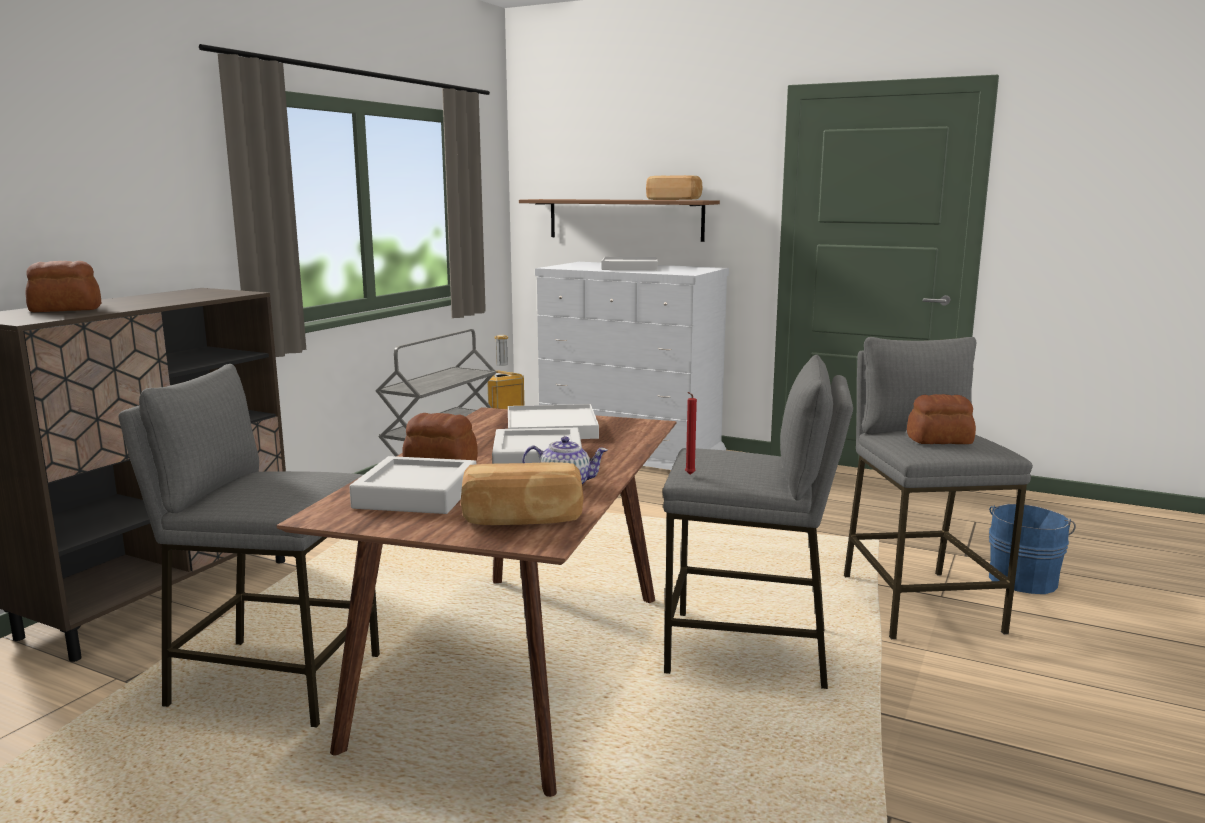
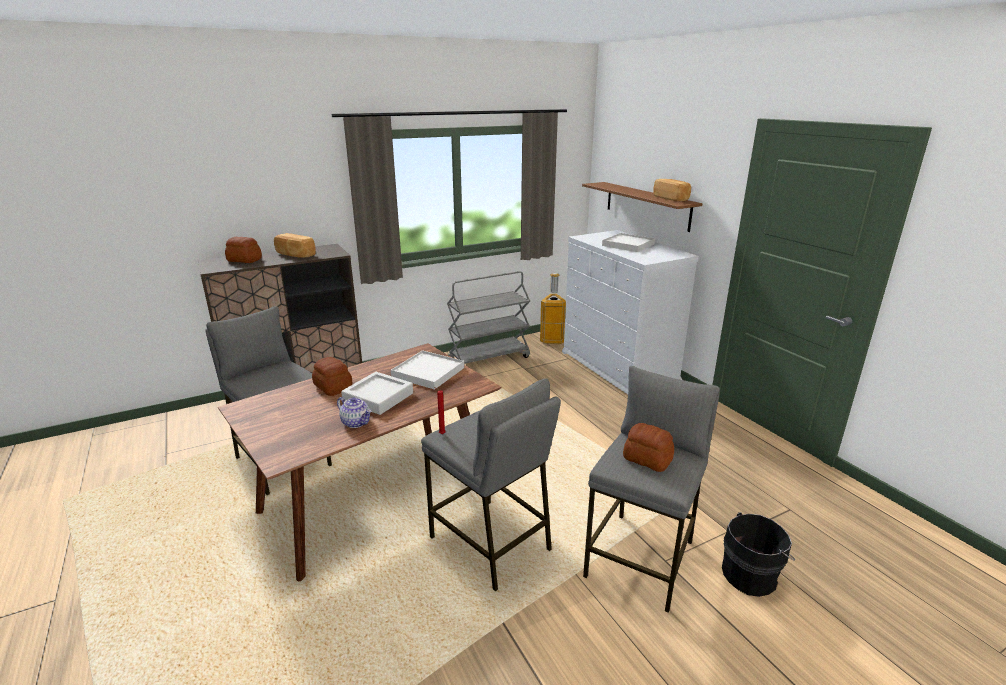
camera: 35 degrees right, 10 degrees up
grey tray [349,456,476,514] -> none
bread [461,462,584,525] -> bread moved to [274,233,316,258]
blue bucket [989,504,1076,594] -> black bucket [722,512,795,597]

